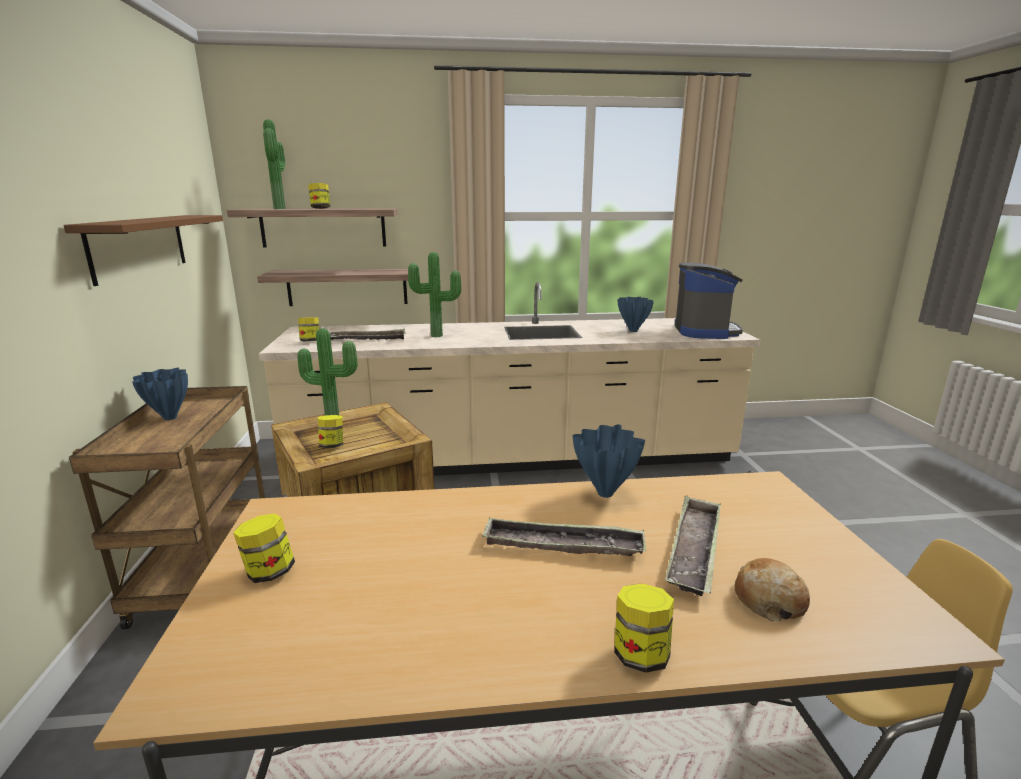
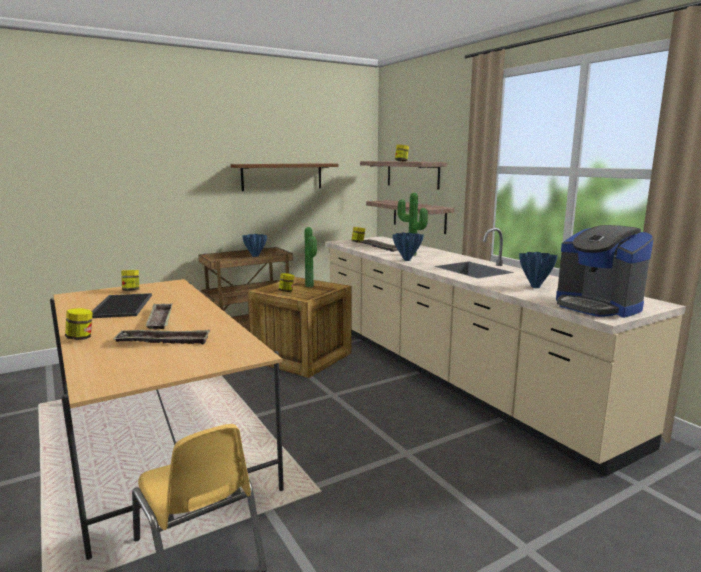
camera: 65 degrees right, 5 degrees down
potted plant [263,119,286,209] -> none
blue vase [573,424,645,498] -> blue vase moved to [392,233,424,261]
coffee machine [675,262,743,339] -> coffee machine turned 75 degrees clockwise [556,225,654,318]
bread [735,558,810,622] -> none
none -> tray [92,293,152,318]

